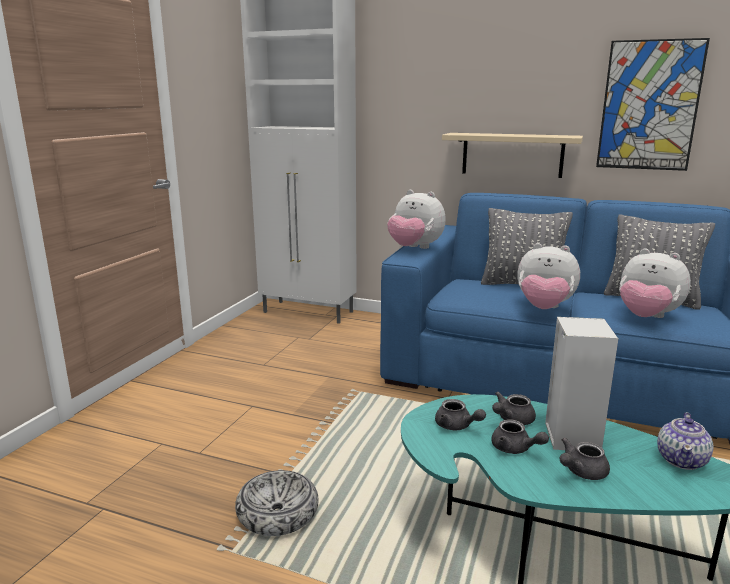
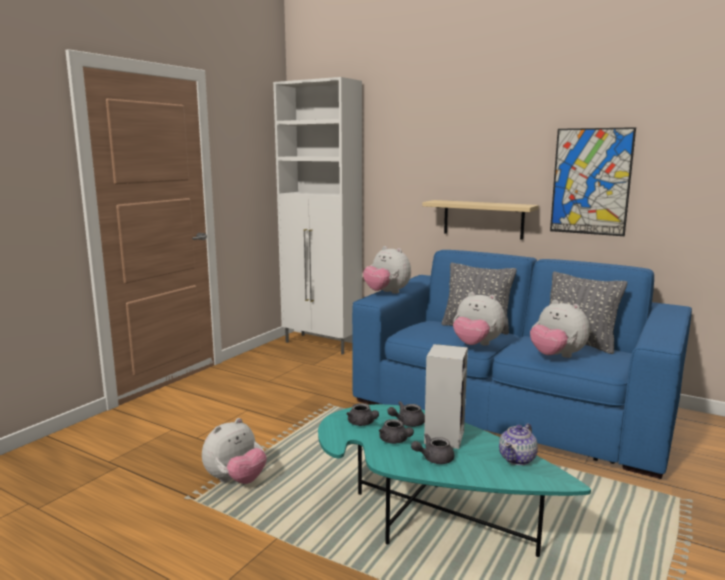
camera: 10 degrees right, 5 degrees down
bowl [235,470,319,536] -> plush toy [202,418,267,484]

